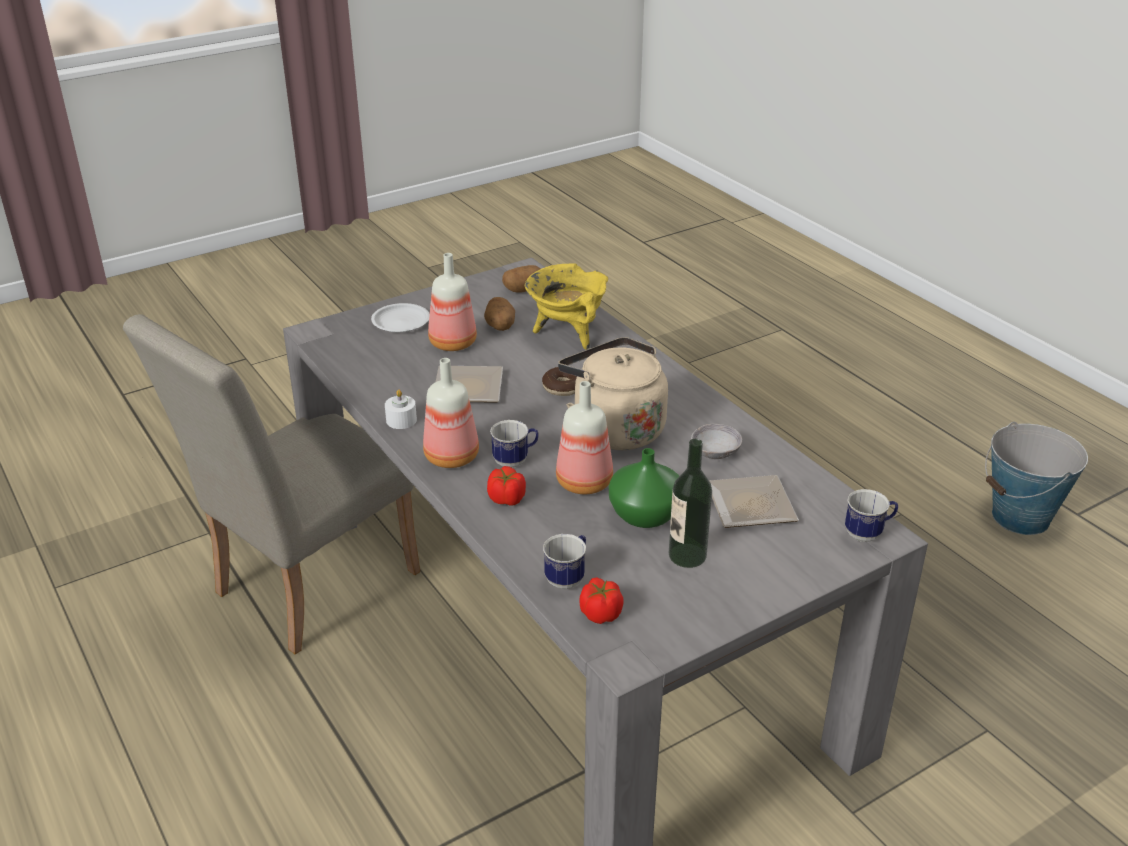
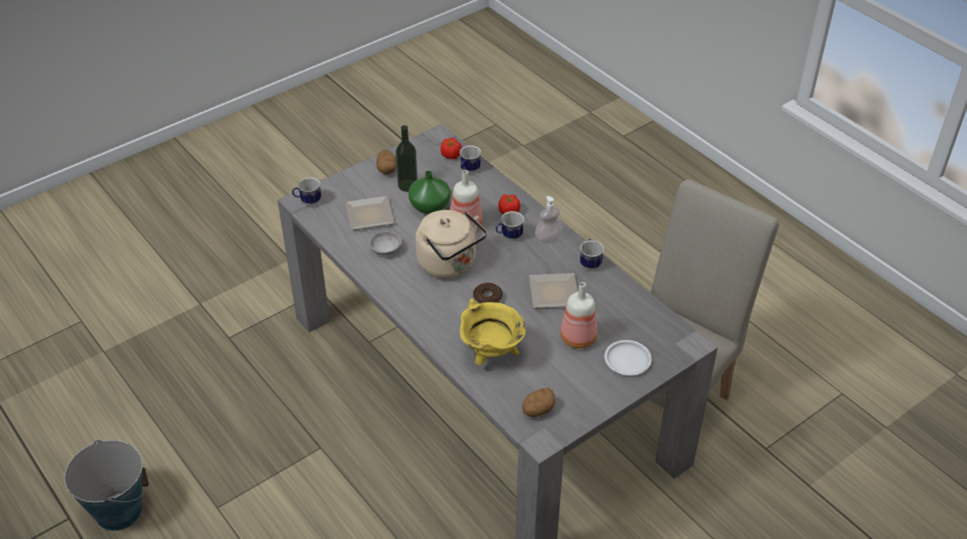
camera: 175 degrees right, 10 degrees up
white candle [385,390,417,429] -> mug [580,239,604,270]
bottle [423,358,479,468] -> soap dispenser [535,196,563,243]
potato [484,297,515,331] -> potato moved to [376,150,397,174]

